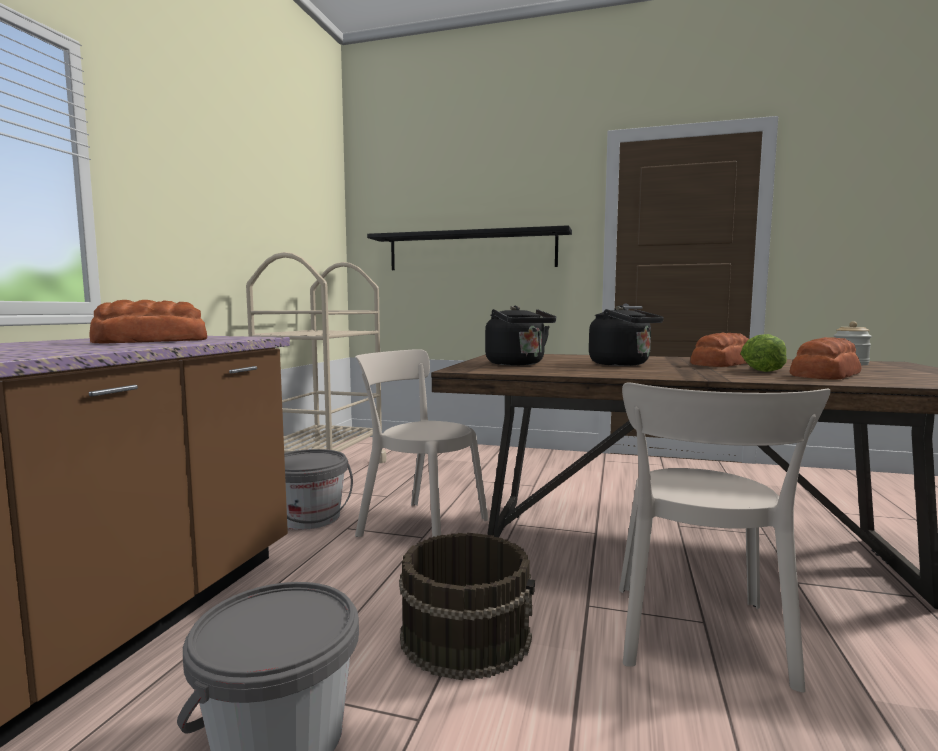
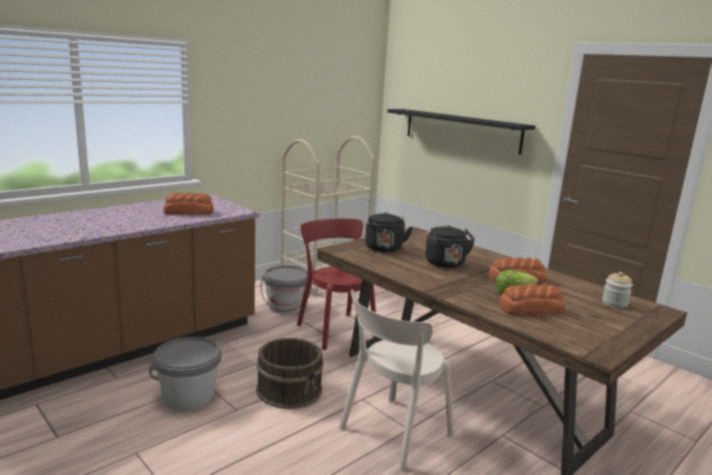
camera: 30 degrees right, 10 degrees up
beige chair [355,349,488,537] -> red chair [297,218,376,350]

